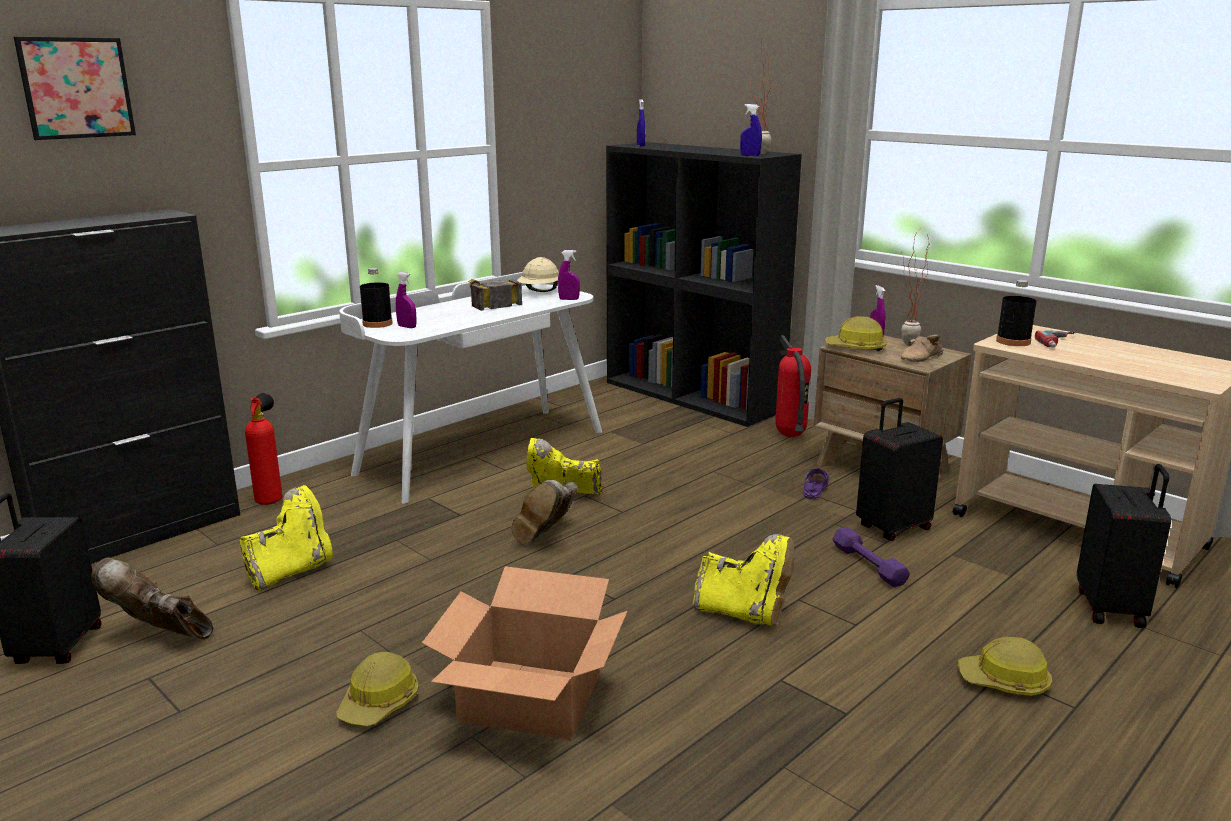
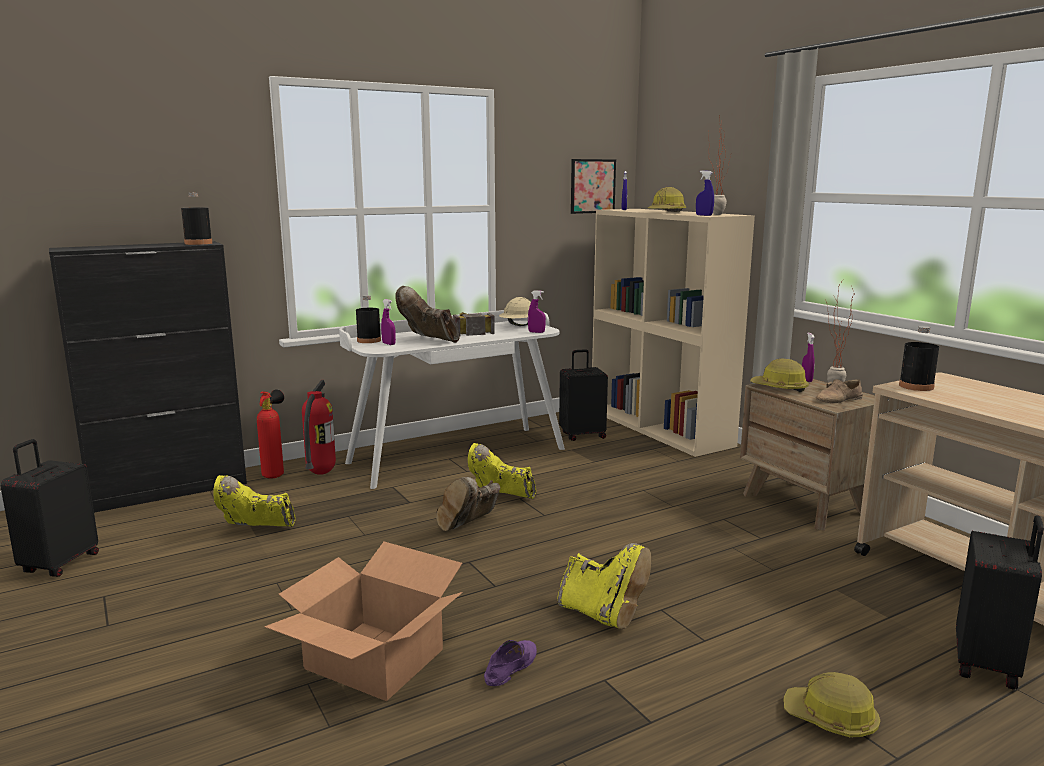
camera: 15 degrees right, 5 degrees down
picture [14,37,136,140] -> picture moved to [571,159,616,214]
brown boot [91,557,213,640] -> brown boot moved to [395,286,460,343]
yellow boot [240,485,333,591] -> yellow boot turned 150 degrees counterclockwise [213,475,296,527]
hard hat [336,652,419,727] -> hard hat moved to [648,187,686,212]
black bookcase [606,142,802,427] -> beige bookcase [592,209,755,457]
fire extinguisher [775,335,811,437] -> fire extinguisher moved to [302,380,336,475]
purple shoe [804,468,829,499] -> purple shoe moved to [484,640,537,686]
purple dumbbell [832,527,910,587] -> none
black suitcase [856,398,943,541] -> black suitcase moved to [559,349,608,441]
power drill [1035,330,1076,348] -> none
none -> black bottle [181,192,212,245]

